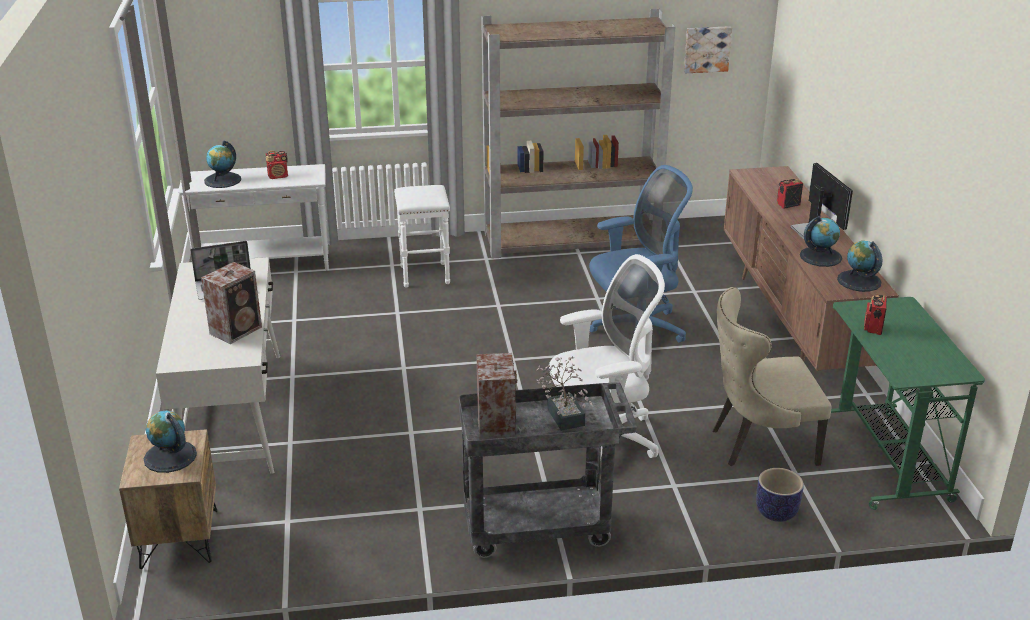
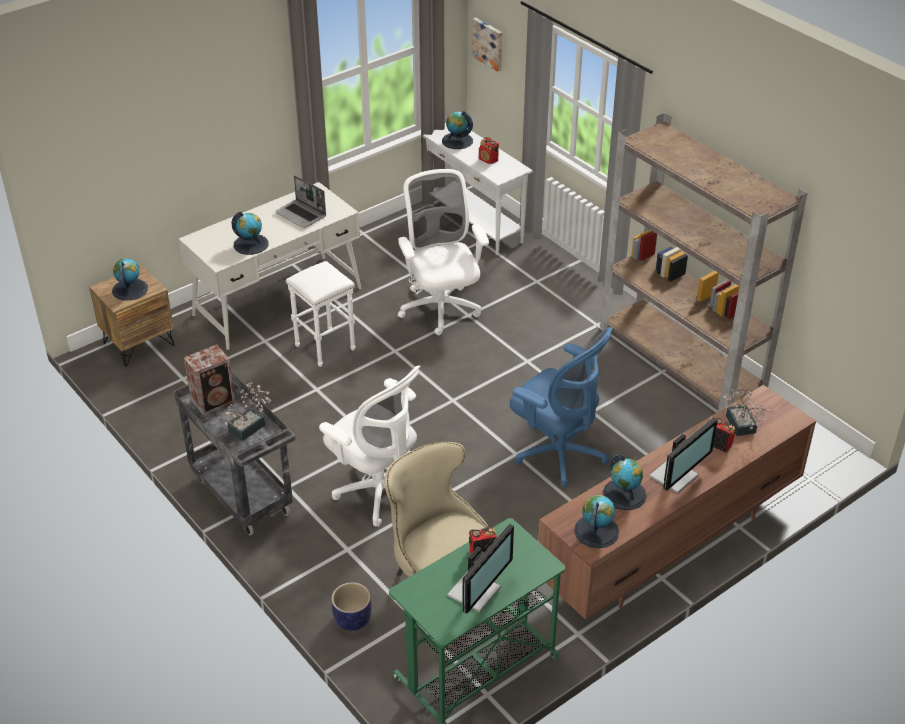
camera: 60 degrees right, 10 degrees up
speaker [201,262,262,344] -> globe [232,212,269,255]
white stool [394,185,450,287] -> white stool moved to [286,261,355,367]
picture [684,26,732,73] -> picture moved to [472,18,502,72]
none -> white office chair [398,169,489,335]
none -> monitor [447,524,514,614]
none -> potted plant [723,387,770,436]

